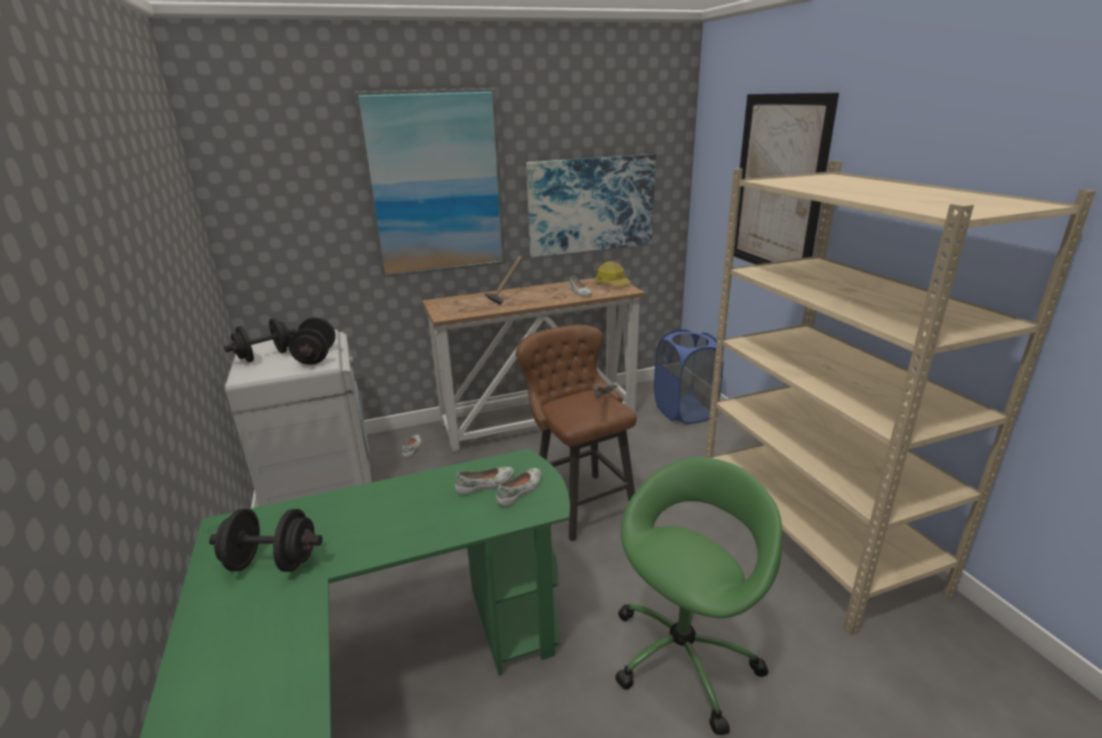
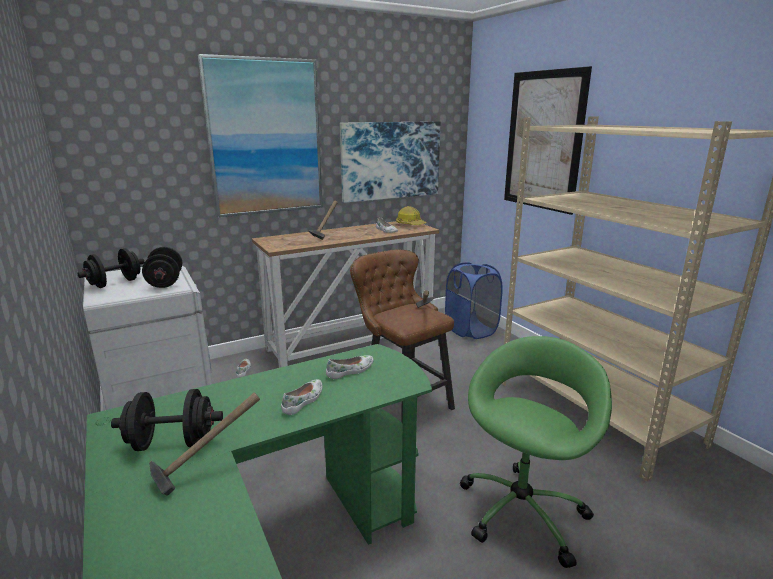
camera: 10 degrees left, 5 degrees down
white shoe [496,468,541,506] -> white shoe moved to [281,379,322,415]
none -> hammer [149,392,260,496]

